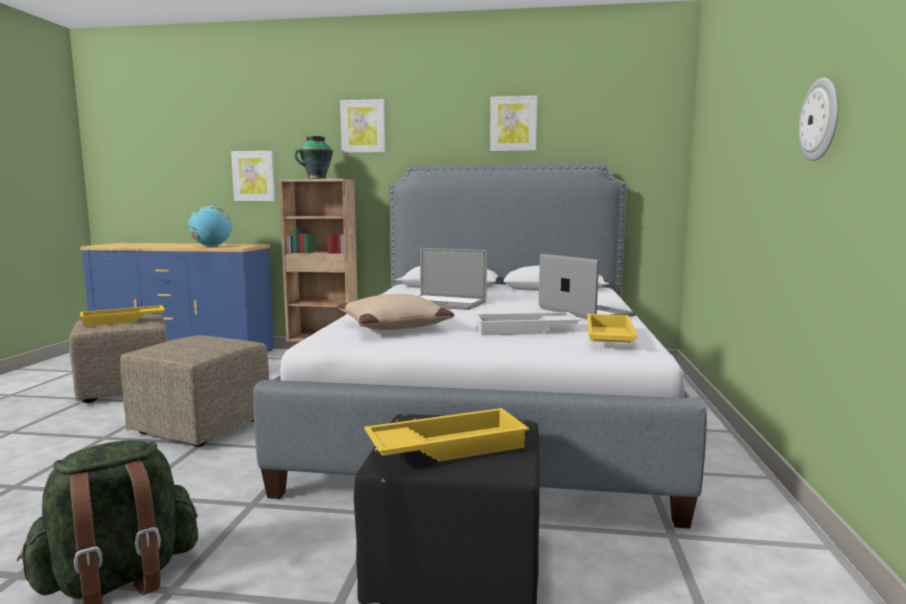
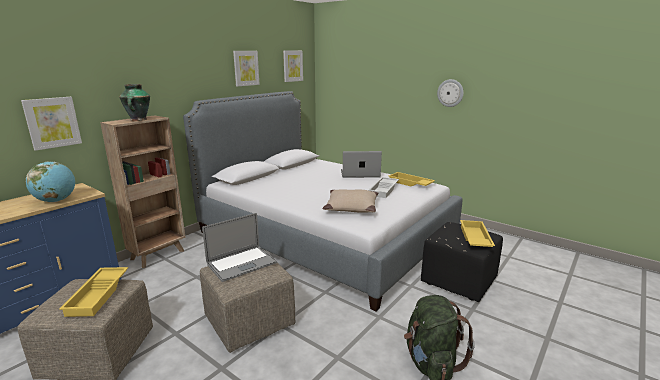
camera: 60 degrees left, 10 degrees up
picture [340,99,385,153] -> picture moved to [283,50,303,82]
laptop [418,248,487,310] -> laptop moved to [202,213,277,282]

